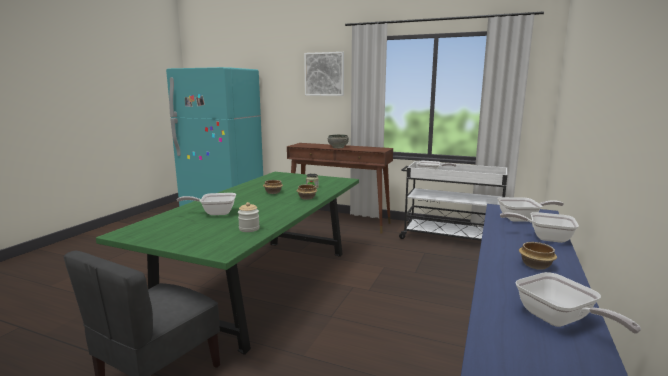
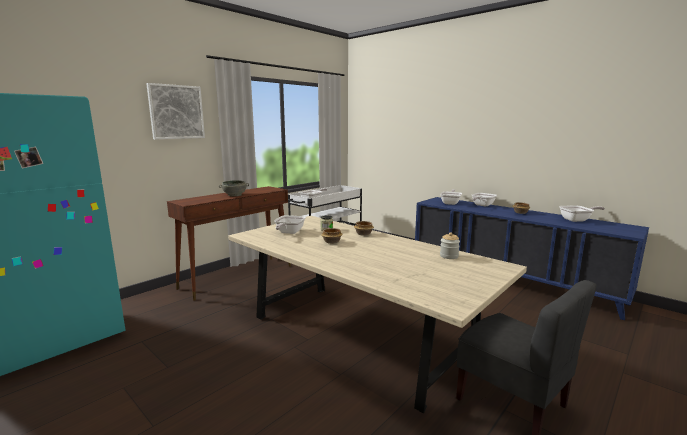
camera: 70 degrees left, 0 degrees up
green dining table [96,172,359,355] -> beige dining table [228,216,527,413]
frying pan [177,193,236,215] -> frying pan moved to [274,215,306,234]

